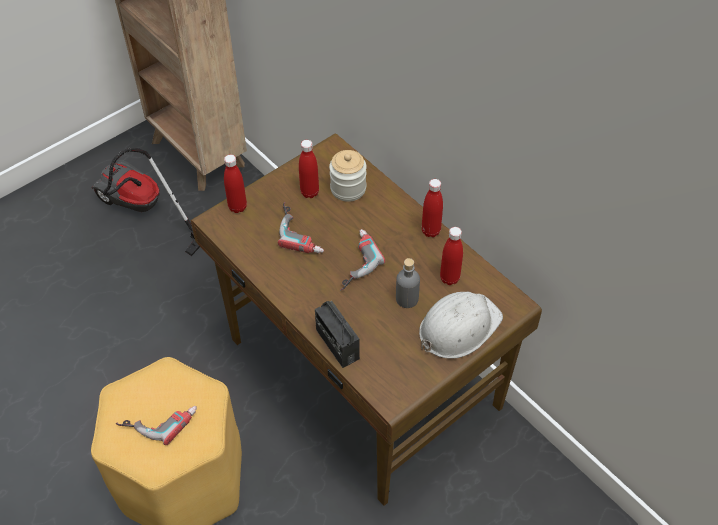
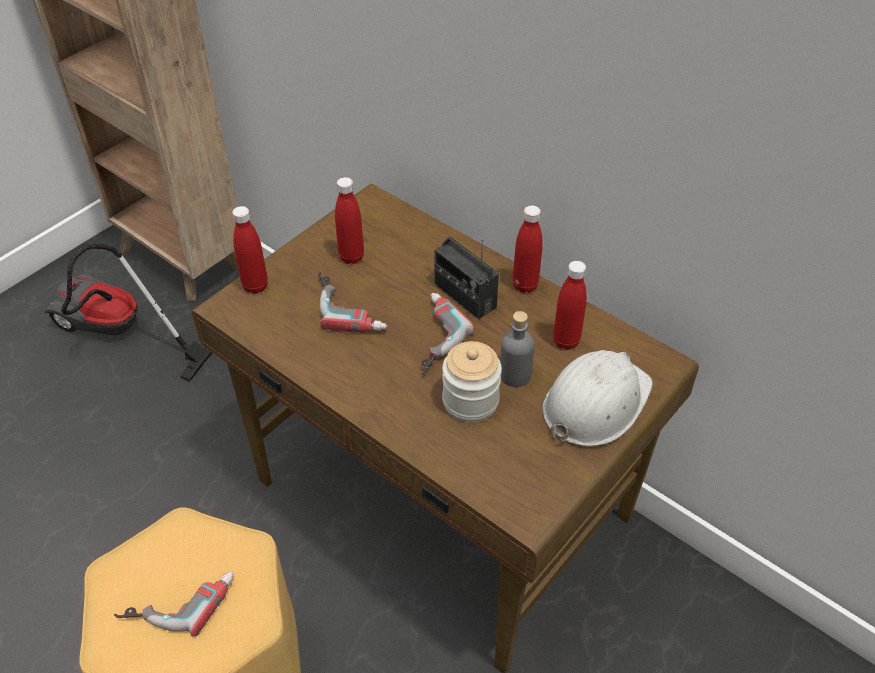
camera: 10 degrees left, 5 degrees down
radio [315,301,360,368] -> radio moved to [434,237,499,319]
jar [329,150,367,202] -> jar moved to [442,341,502,422]

